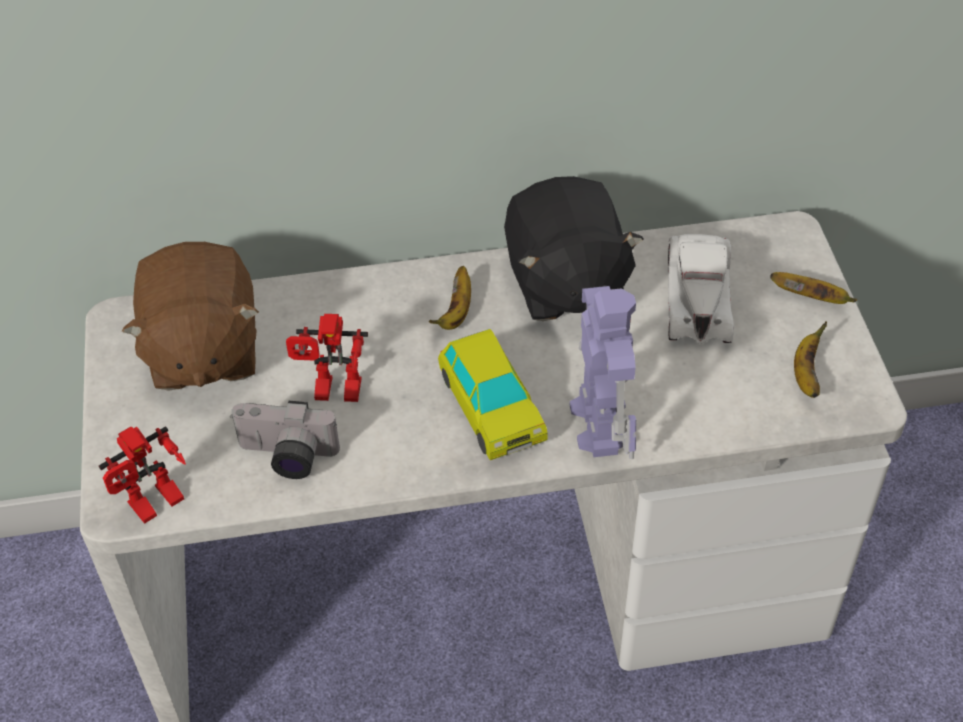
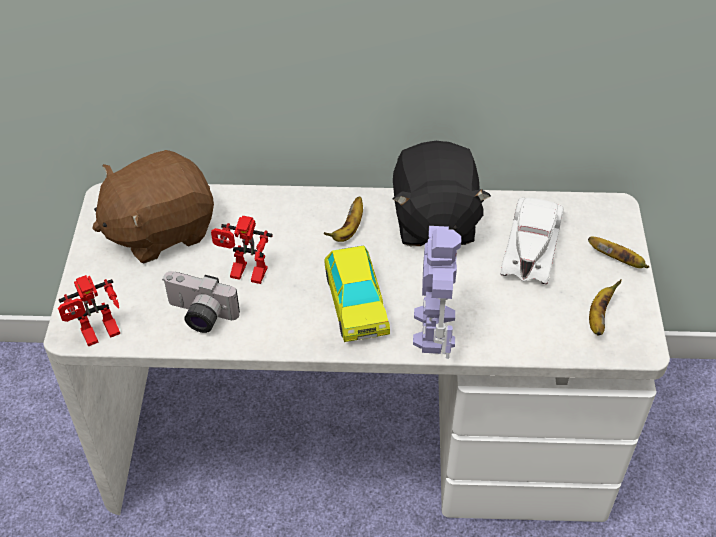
camera: 10 degrees right, 0 degrees up
brown plush toy [122,242,259,391] -> brown plush toy turned 60 degrees clockwise [92,150,214,264]

